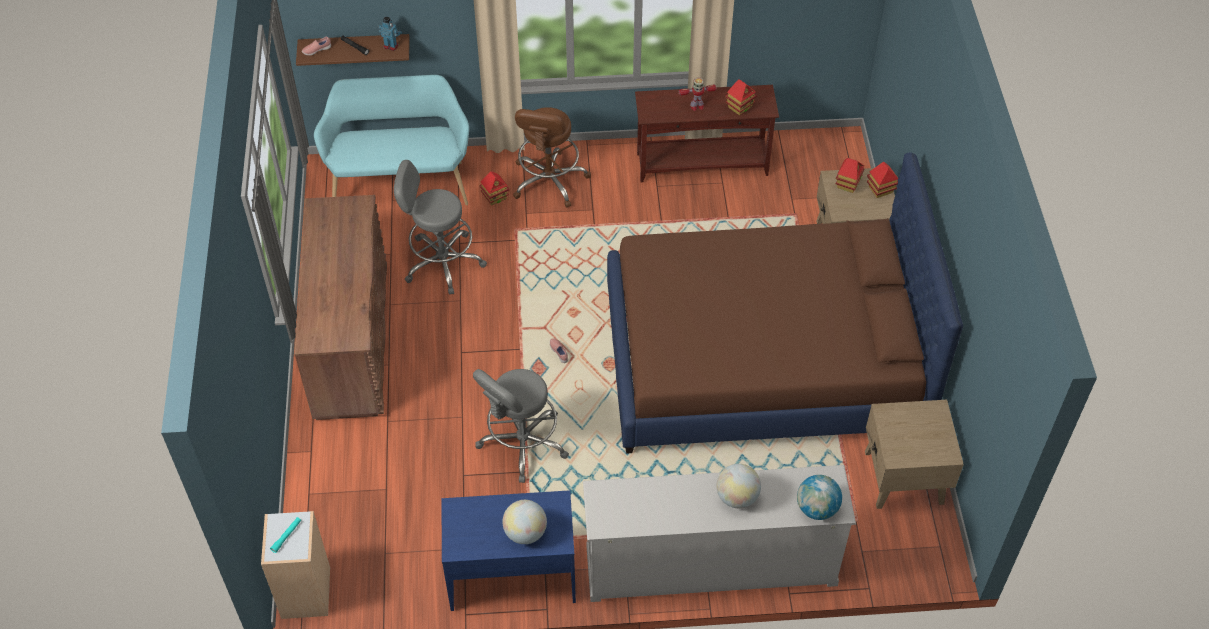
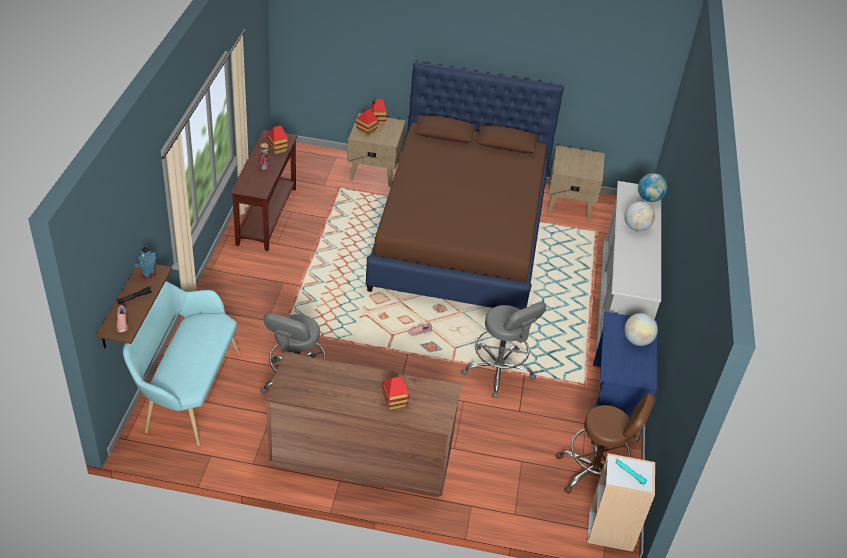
camera: 80 degrees left, 10 degrees down
toy house [479,171,509,206] -> toy house moved to [382,376,410,410]
brown stool [513,107,591,207] -> brown stool moved to [556,393,655,494]

